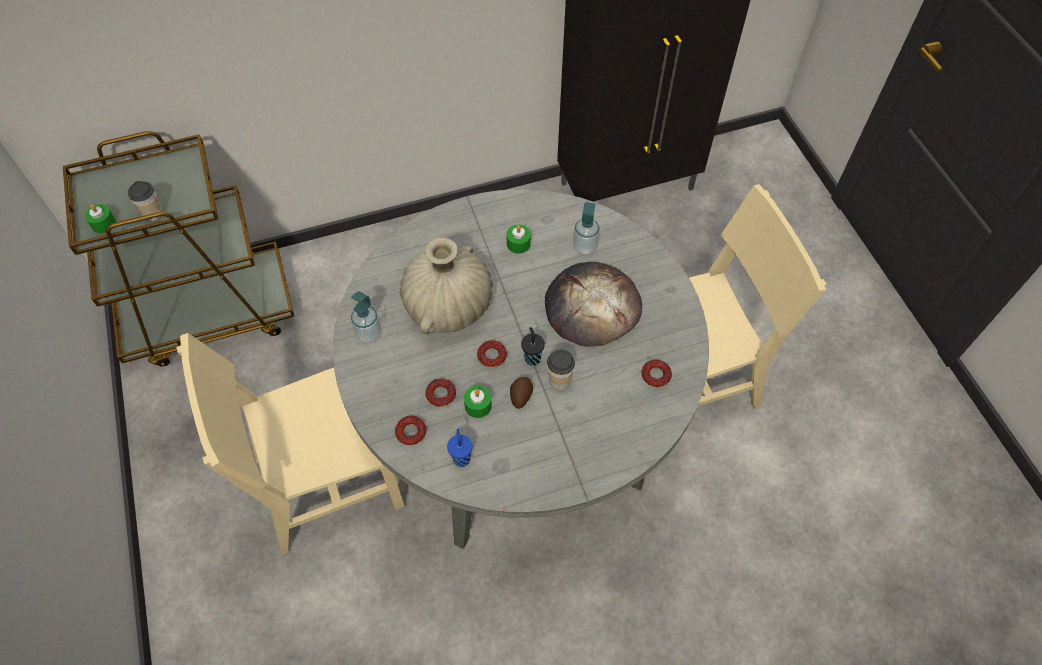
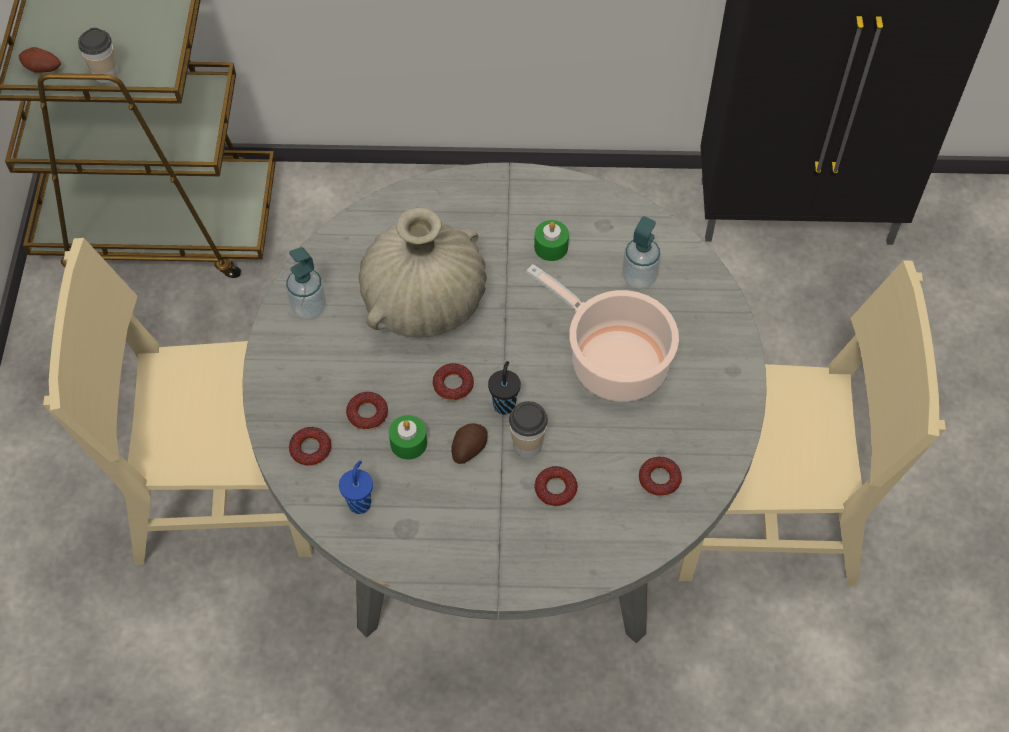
camera: 20 degrees right, 0 degrees up
green candle [85,204,116,233] -> potato [19,47,61,73]
bread [545,262,642,347] -> cooking pot [526,264,679,402]
none -> donut [534,466,577,507]

